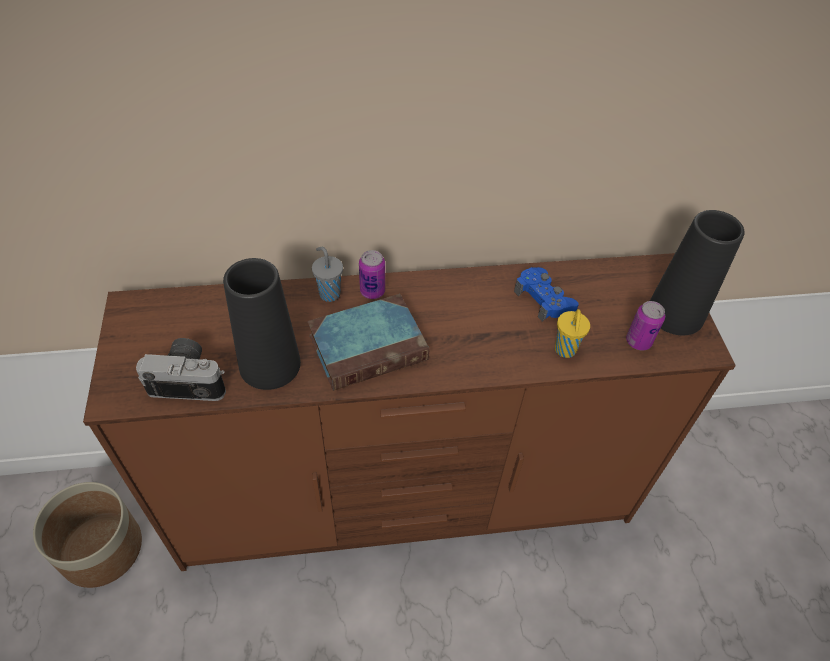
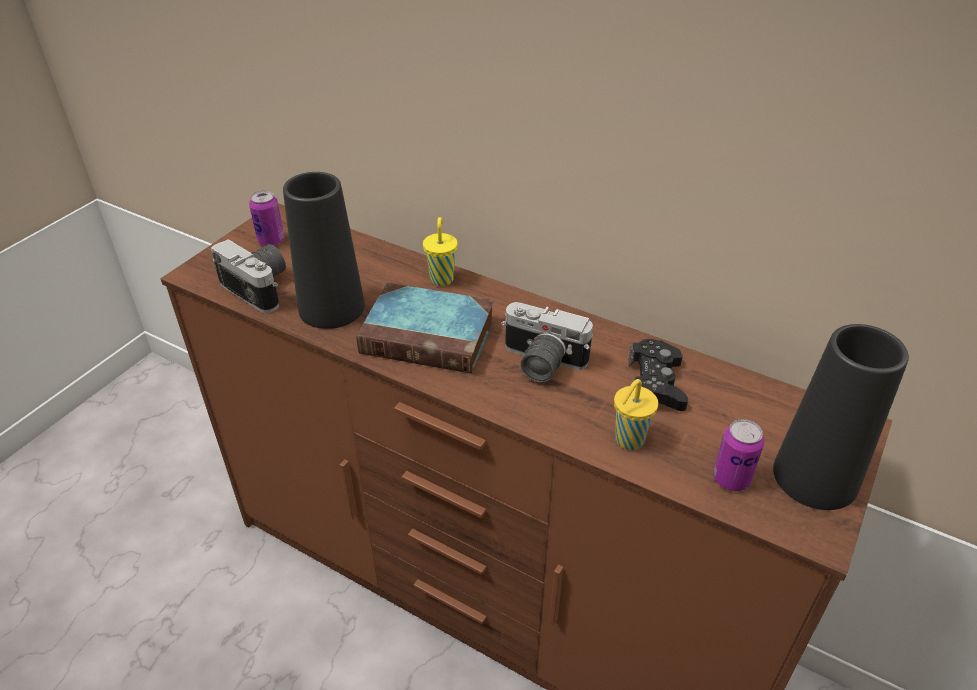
camera: 40 degrees right, 10 degrees down
planter [33,482,142,588] -> none
grey cup [312,247,343,302] -> yellow cup [423,217,458,286]
can [359,250,385,299] -> can moved to [249,191,285,246]
blue game controller [514,267,579,322] -> black game controller [629,339,688,411]
none -> camera [501,302,593,382]

